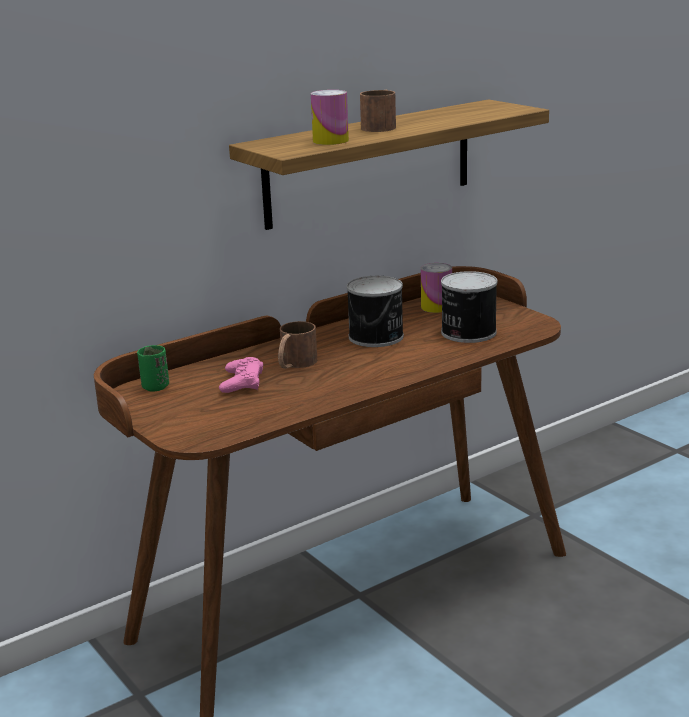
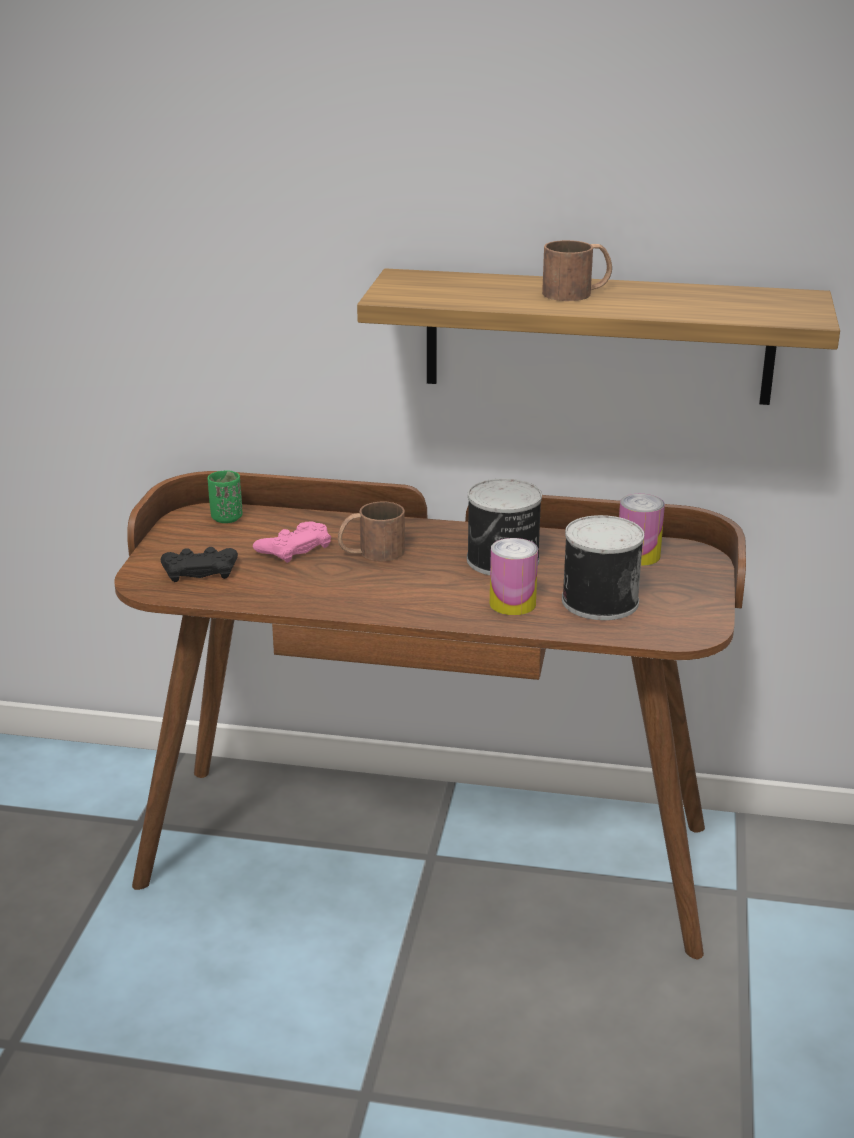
camera: 45 degrees right, 5 degrees up
can [311,90,349,145] -> can moved to [490,538,538,615]
none -> black game controller [161,547,238,582]

